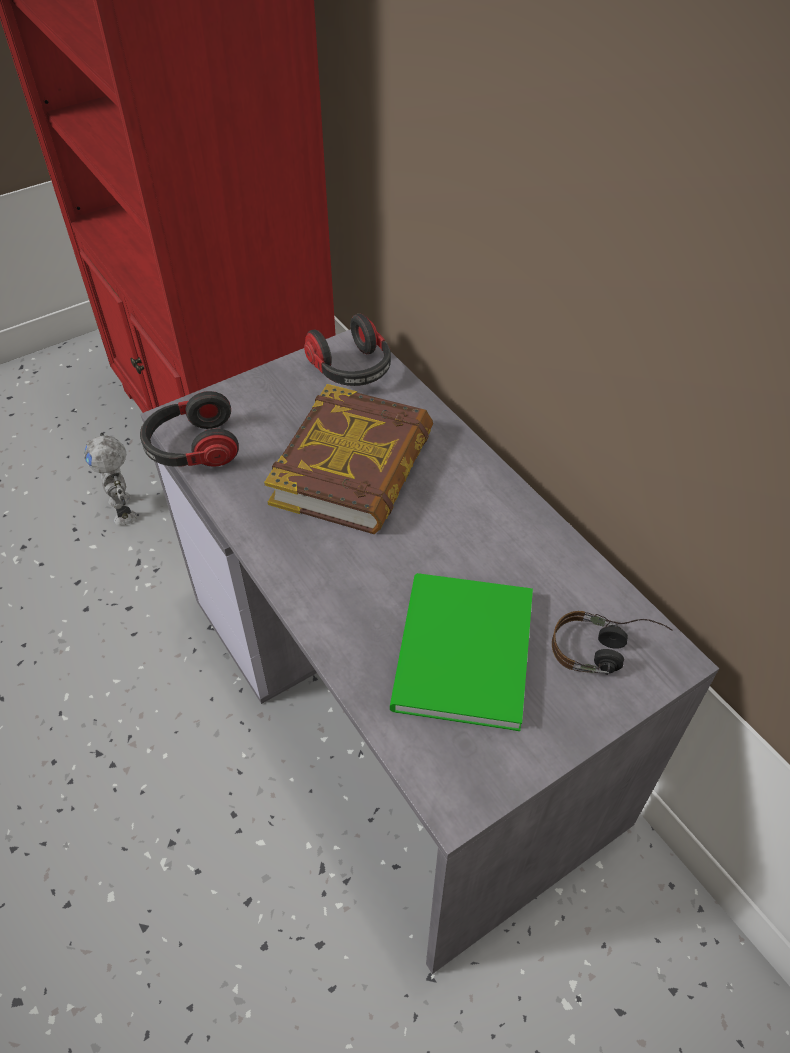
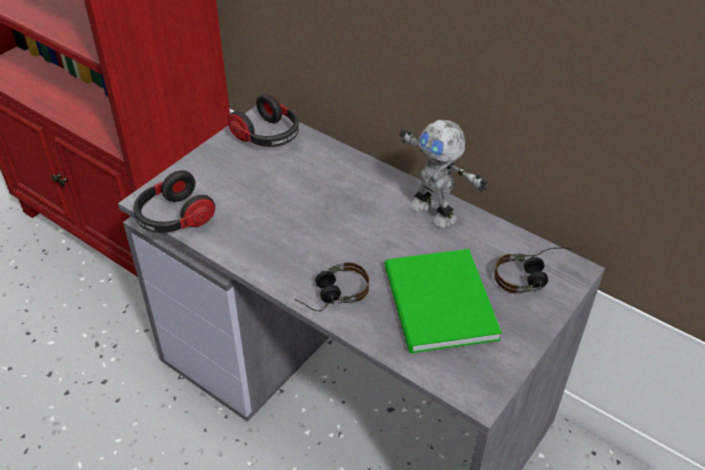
camera: 20 degrees left, 5 degrees down
toy robot [84,433,137,525] -> toy robot moved to [400,120,488,227]
book [264,384,433,534] -> none
none -> headphones [294,262,369,312]

